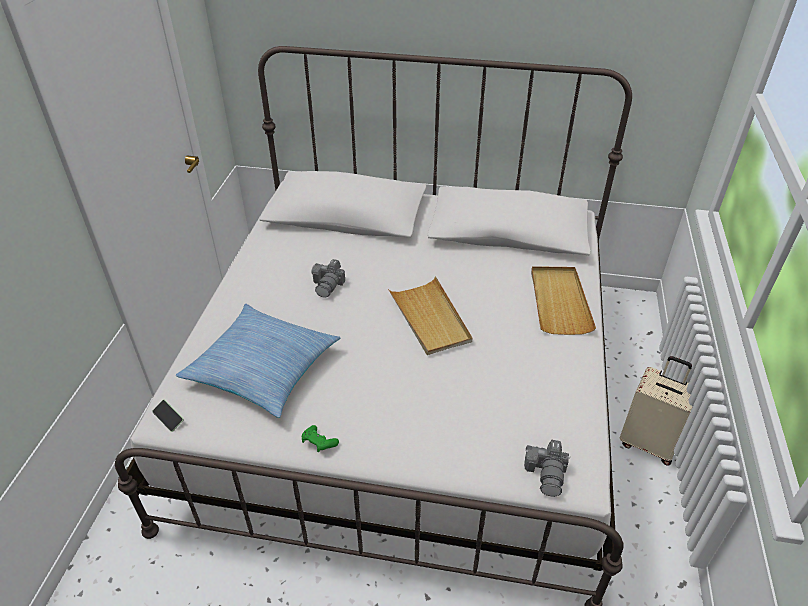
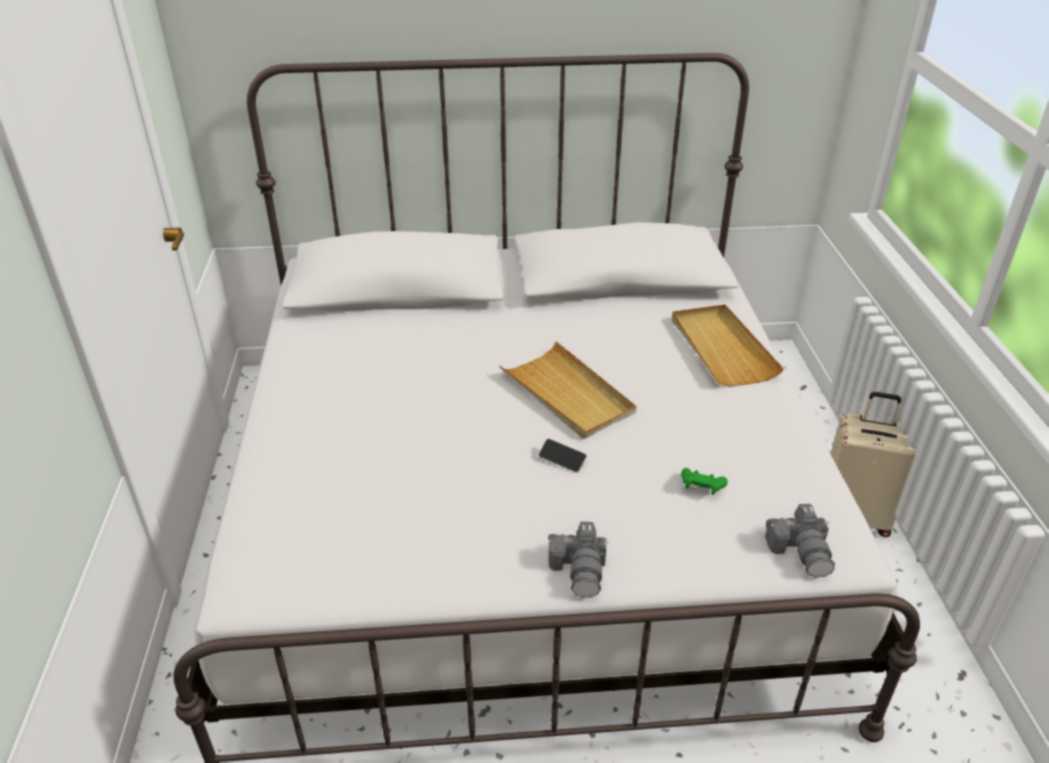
camera: 15 degrees left, 5 degrees down
phone [152,400,184,432] -> phone moved to [538,438,587,473]
pillow [176,304,341,418] -> none
green game controller [302,425,339,452] -> green game controller moved to [681,468,728,495]
camera [312,259,345,298] -> camera moved to [548,521,608,598]

